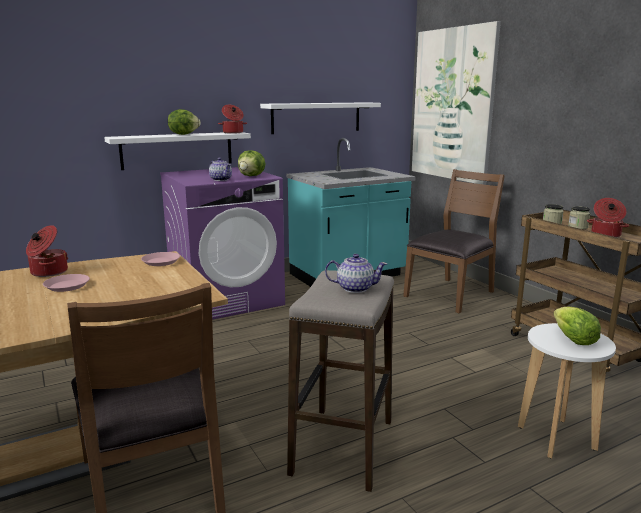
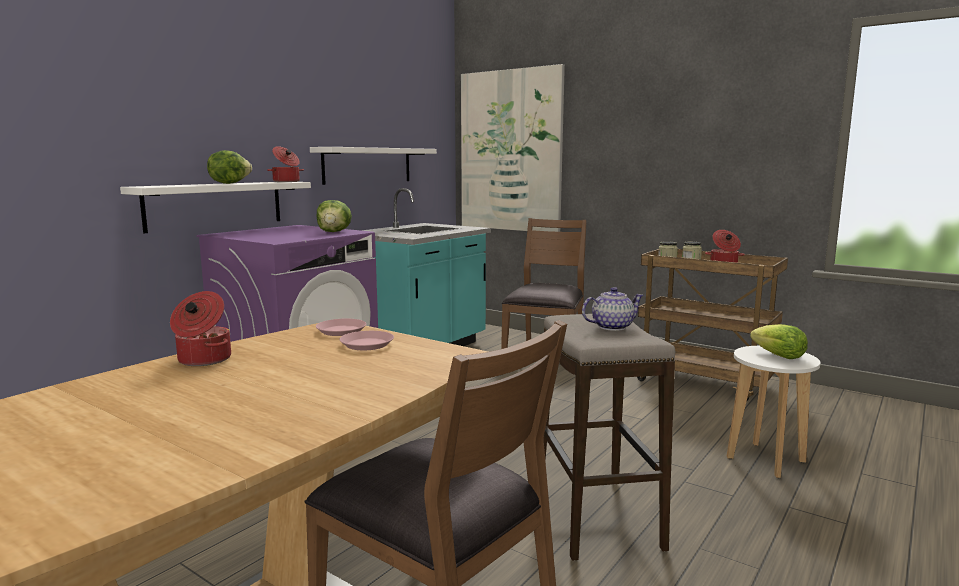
camera: 25 degrees left, 5 degrees down
pink plate [43,274,90,292] -> pink plate moved to [340,331,394,350]
teapot [209,158,232,181] -> none

